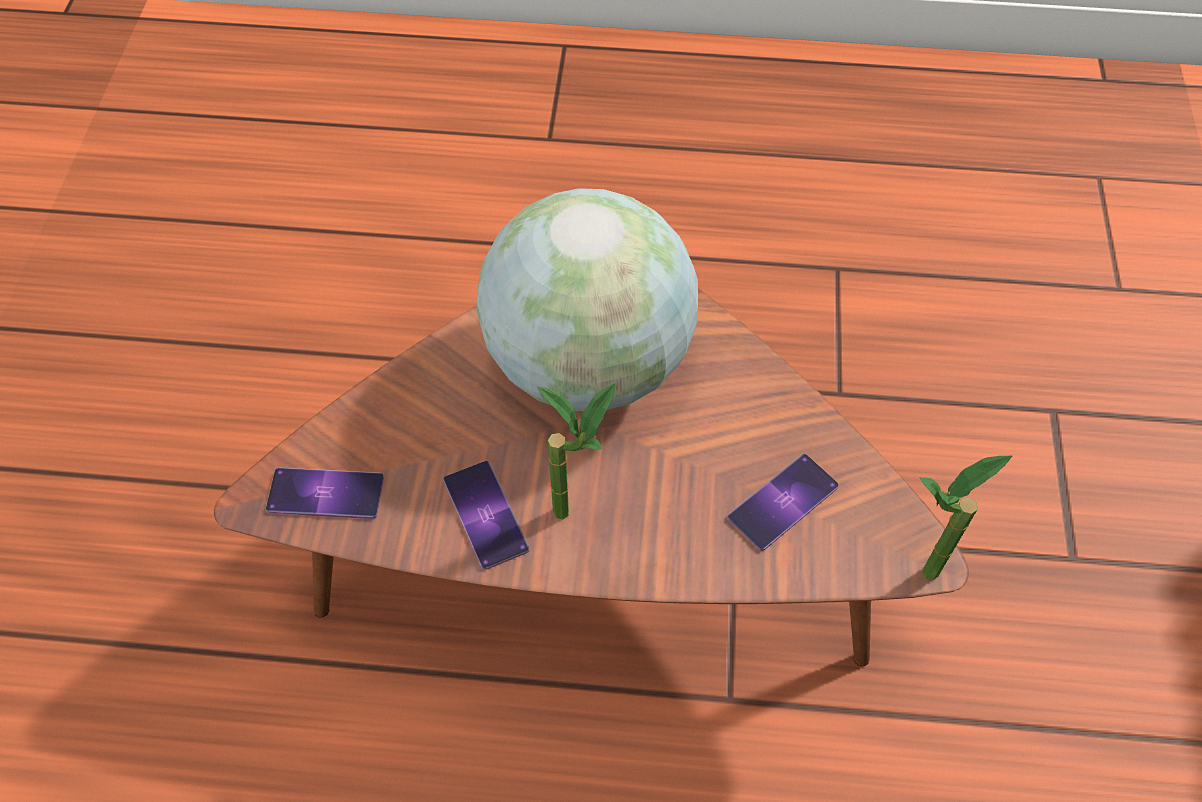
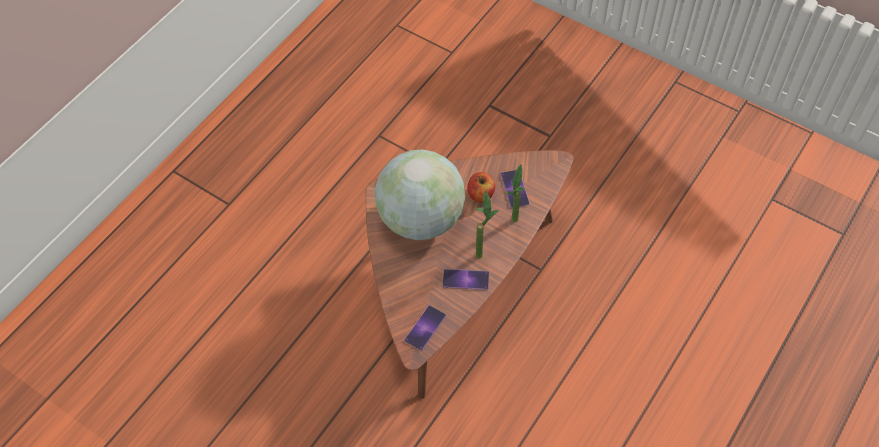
camera: 60 degrees left, 0 degrees up
potted plant [920,456,1012,581] -> potted plant moved to [506,165,525,222]
none -> apple [467,172,495,203]

